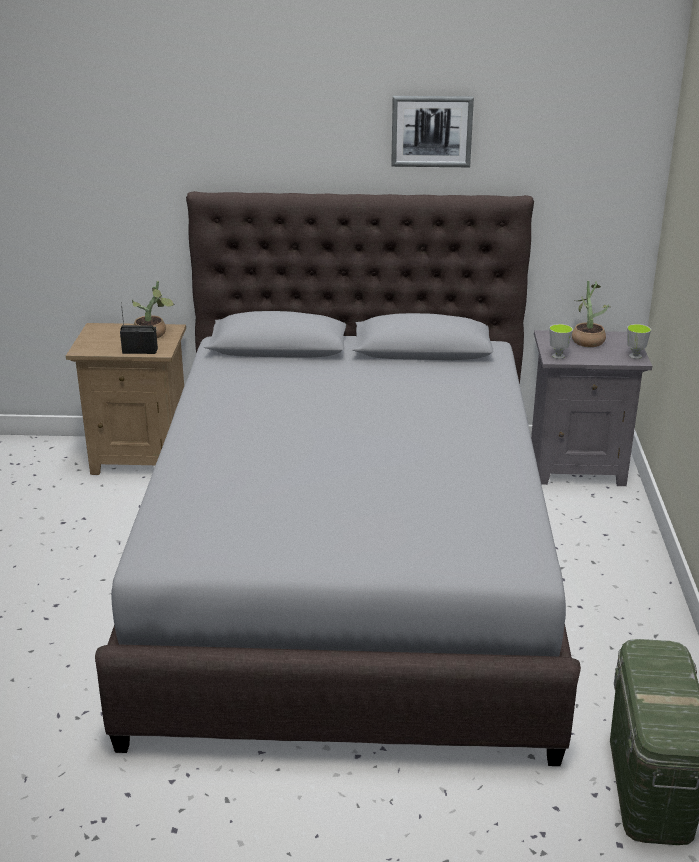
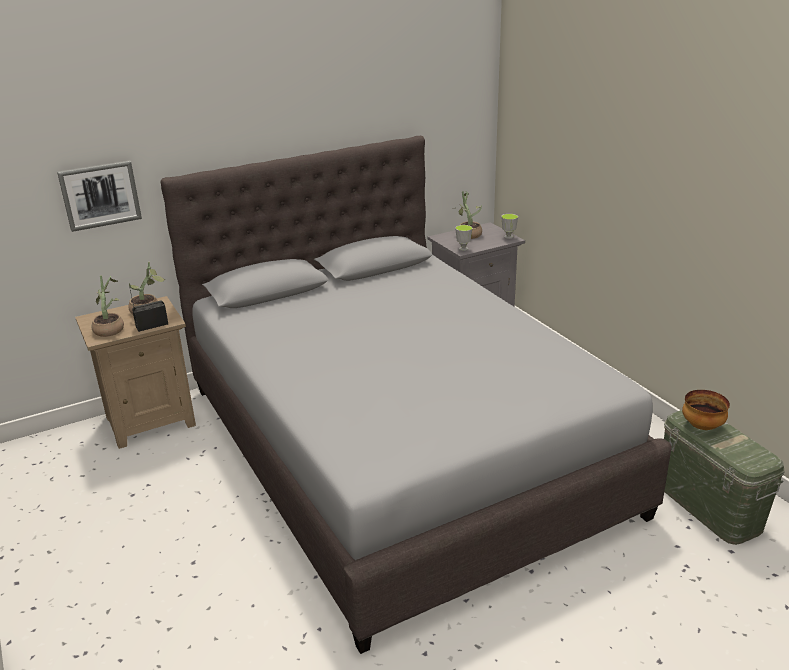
camera: 30 degrees left, 0 degrees up
picture [391,96,474,167] -> picture moved to [57,161,142,232]
none -> potted plant [91,275,124,337]
none -> bowl [682,390,730,430]

